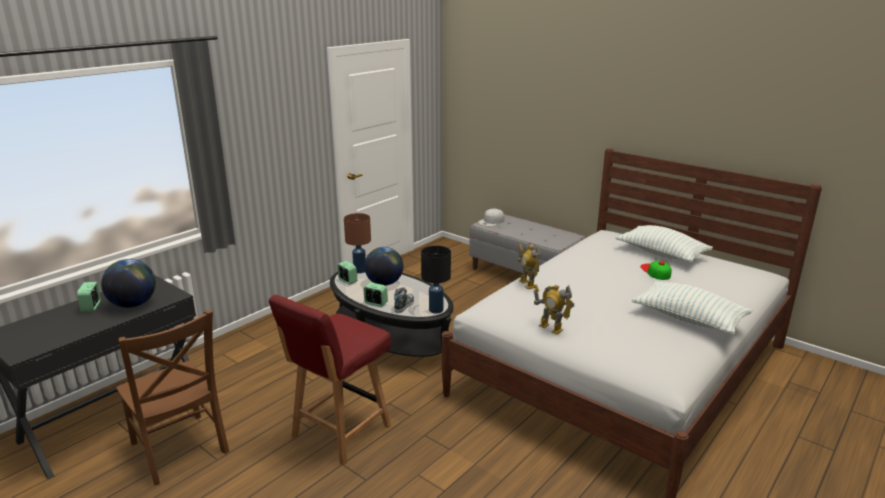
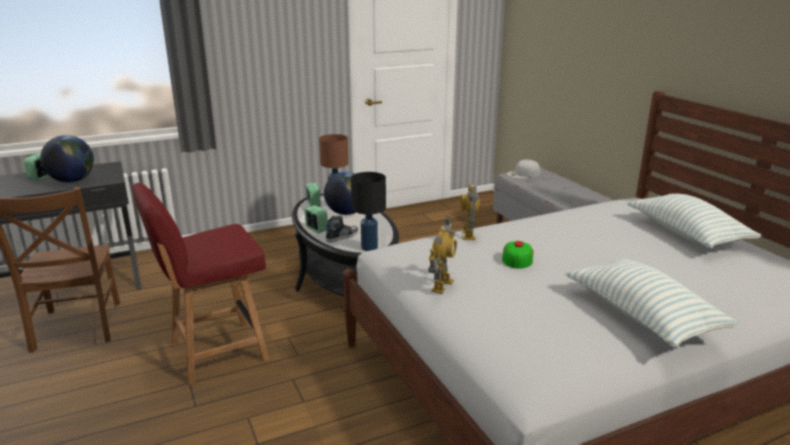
camera: 25 degrees right, 0 degrees up
toy robot [534,284,574,334] -> toy robot turned 135 degrees counterclockwise [428,216,457,294]
cap [640,261,671,280] -> cap moved to [502,241,534,269]

